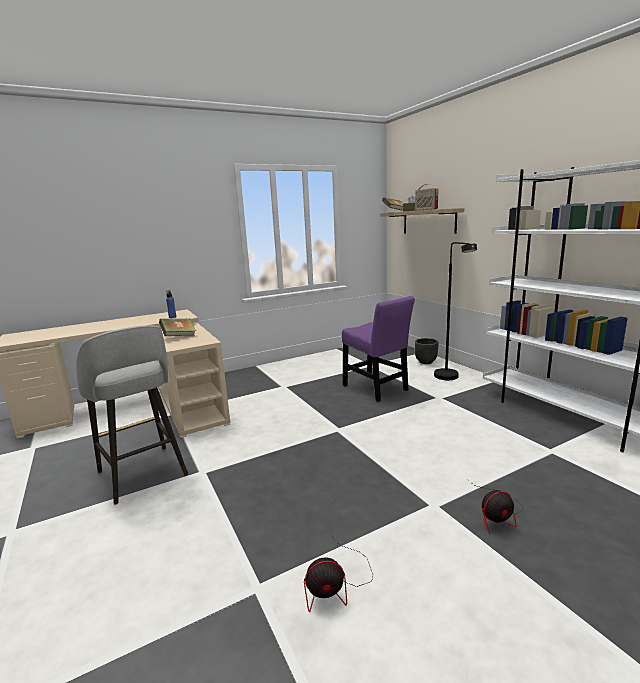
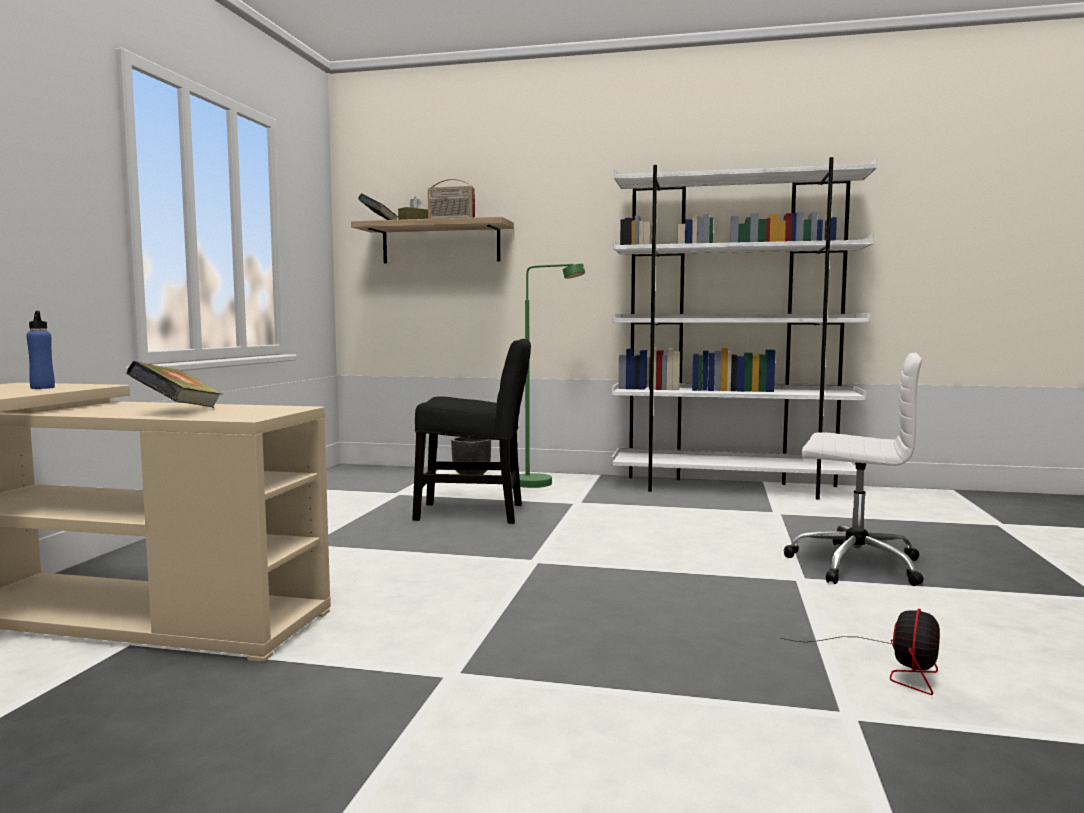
camera: 50 degrees left, 10 degrees down
grey stool [76,325,188,505] -> none
purple chair [342,296,415,402] -> black chair [412,339,531,524]
black floor lamp [434,242,477,380] -> green floor lamp [519,264,585,488]
fan [468,480,524,535] -> white office chair [784,353,924,586]

